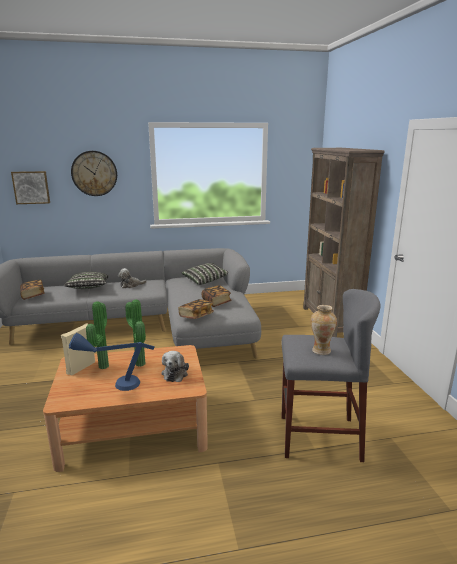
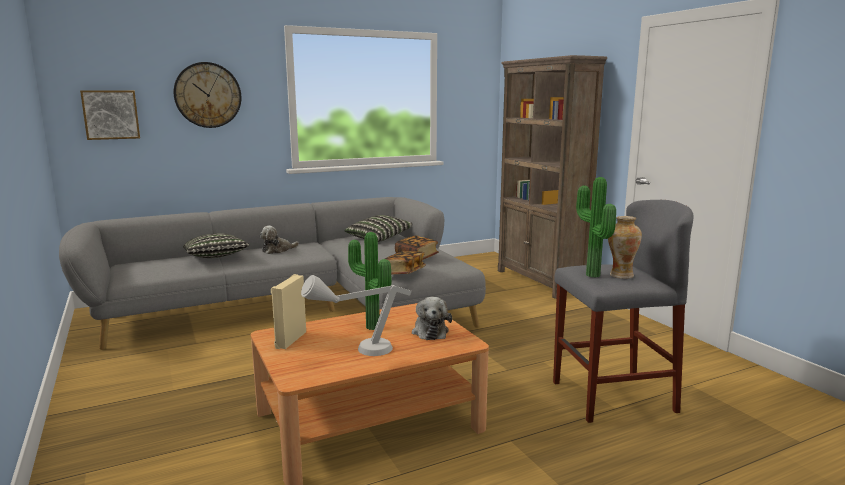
camera: 15 degrees left, 5 degrees down
book [20,280,45,300] -> none
blue table lamp [69,333,155,391] -> grey table lamp [301,275,412,356]
potted plant [86,301,109,369] -> potted plant moved to [576,177,616,278]

